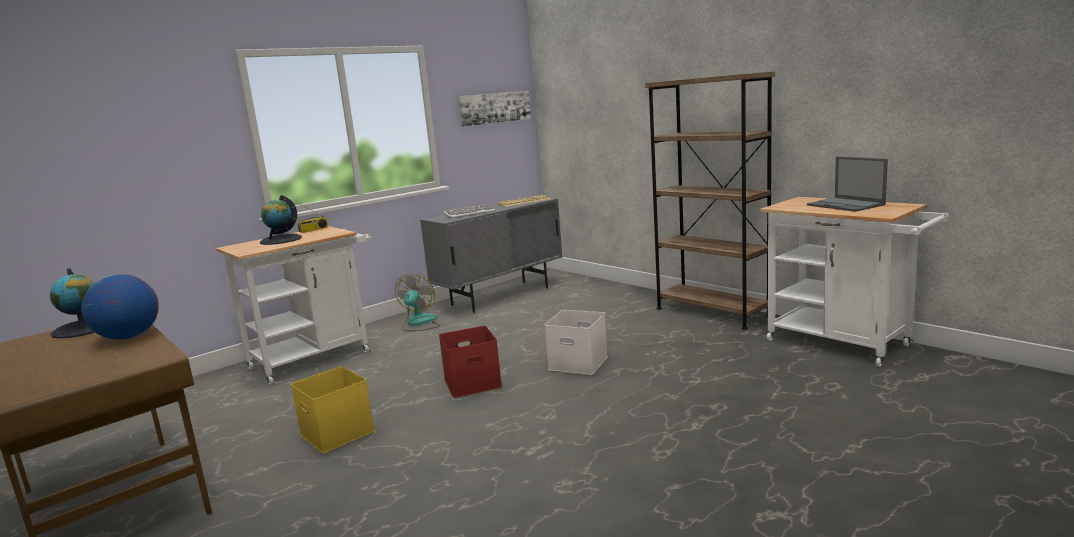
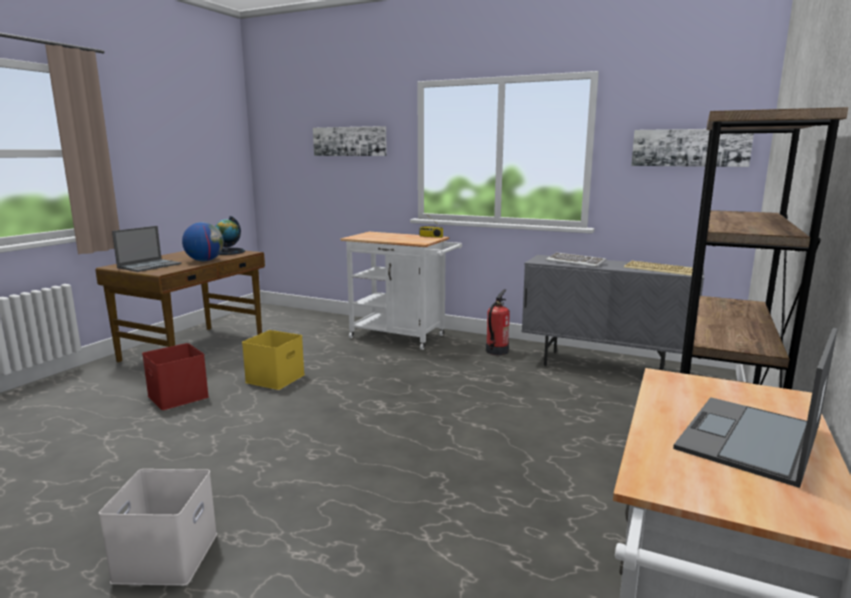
camera: 65 degrees right, 0 degrees up
globe [260,195,302,245] -> none
fan [395,274,440,331] -> fire extinguisher [486,289,510,355]
red storage box [439,326,502,398] -> red storage box moved to [142,343,209,410]
white storage box [544,310,608,375] -> white storage box moved to [99,469,217,586]
none -> laptop [112,226,182,272]
none -> picture [313,126,387,156]

